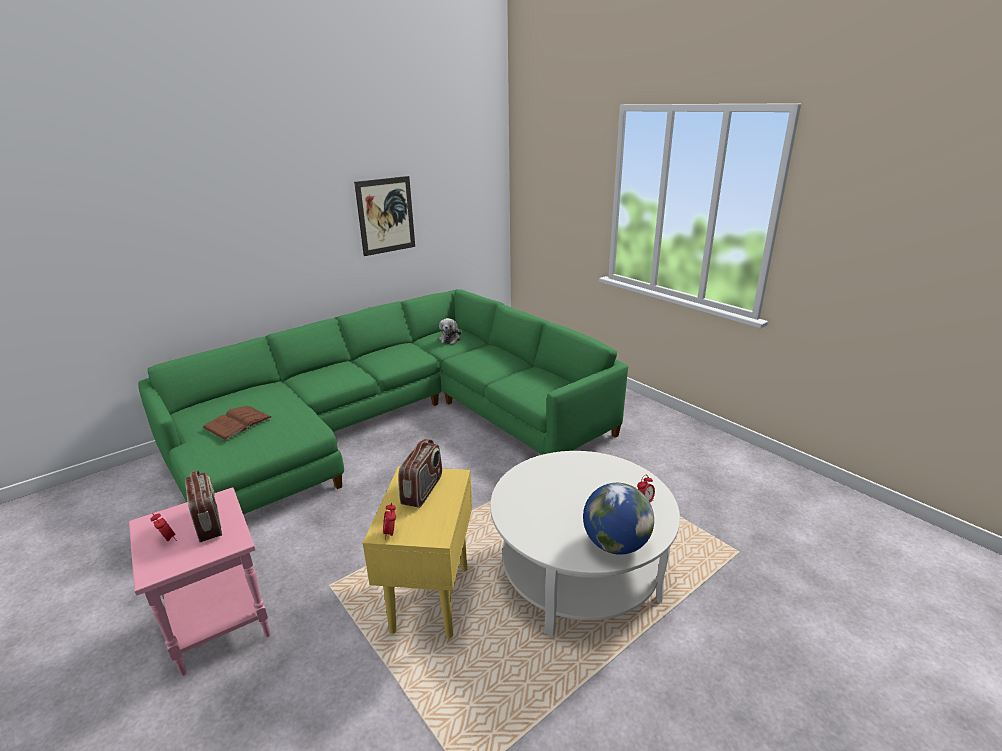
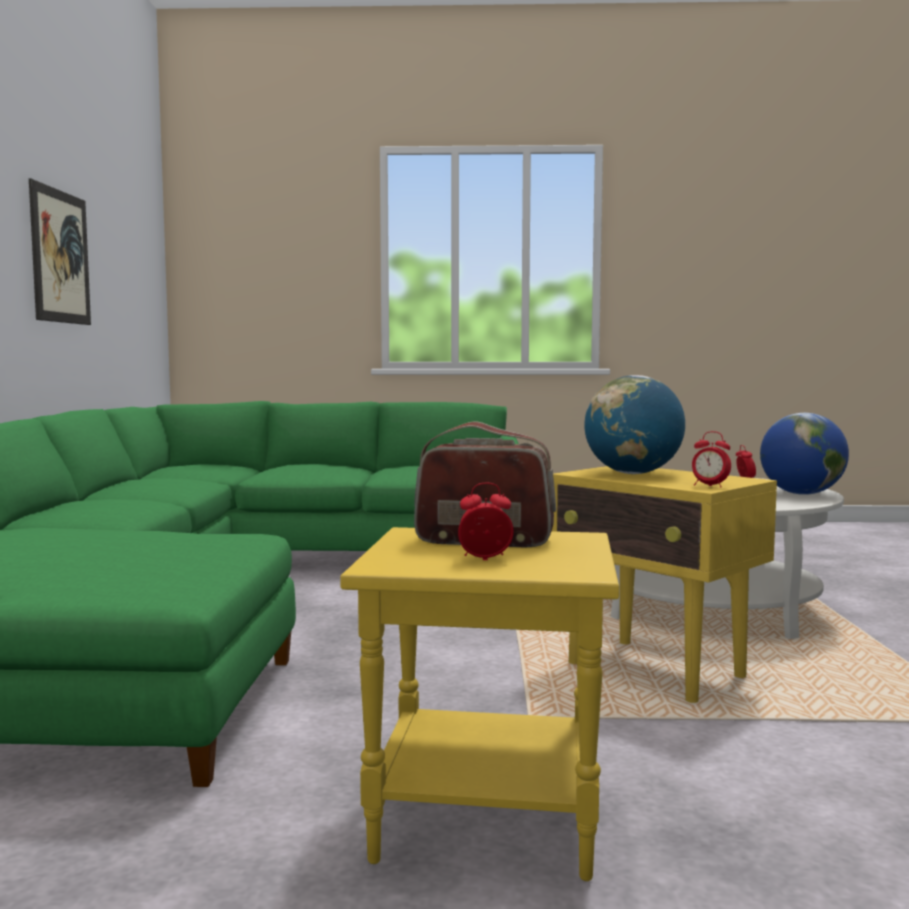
camera: 50 degrees left, 20 degrees down
pink side table [129,487,270,676] -> yellow side table [340,527,619,881]
brown book [203,406,272,440] -> none
radio [398,439,442,508] -> globe [584,375,685,474]
plush toy [439,318,462,344] -> none

